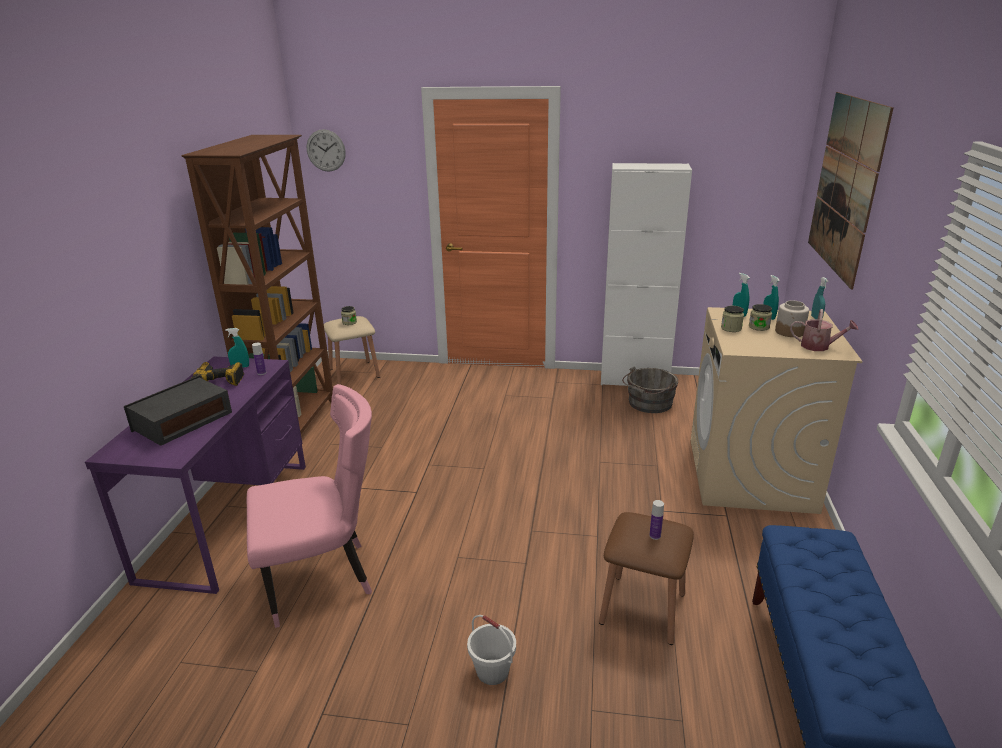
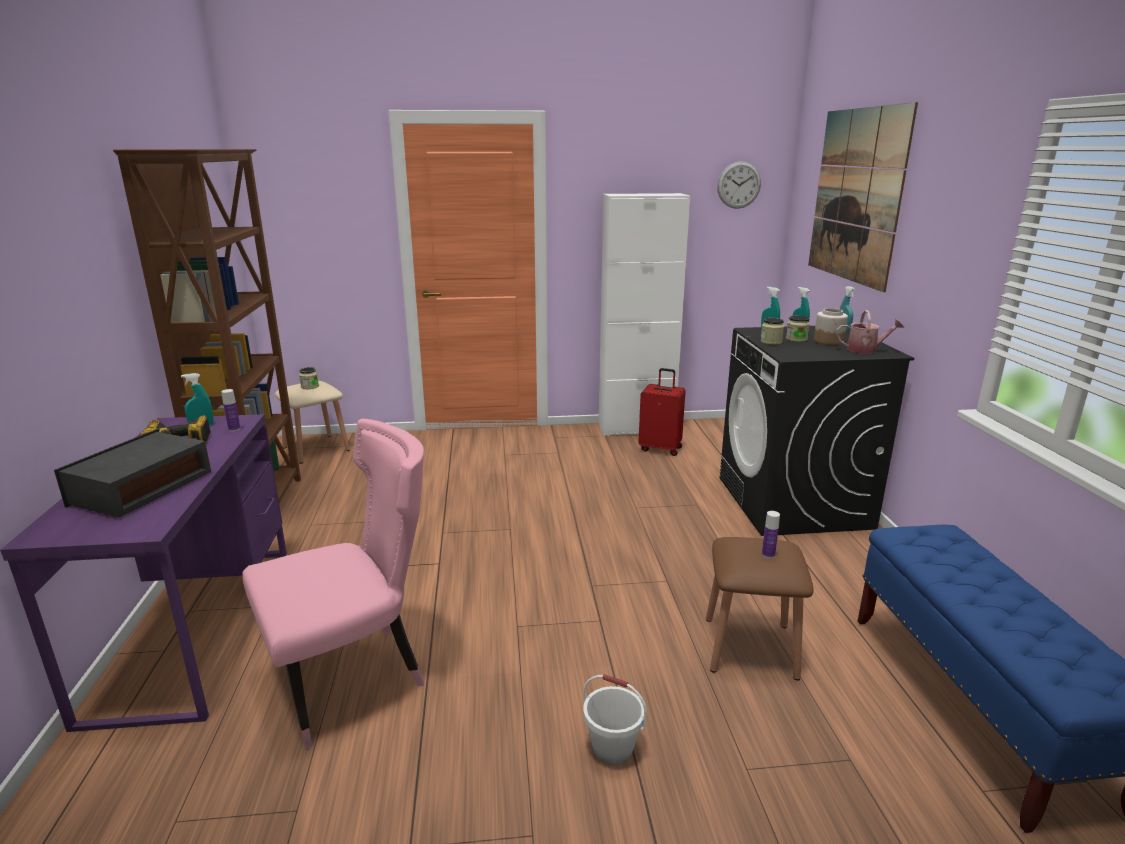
camera: 15 degrees left, 5 degrees down
wall clock [307,129,346,172] -> wall clock moved to [717,161,761,209]
grey bucket [622,366,678,413] -> red suitcase [638,368,686,456]
beige washing machine [690,307,862,514] -> black washing machine [720,326,914,536]

